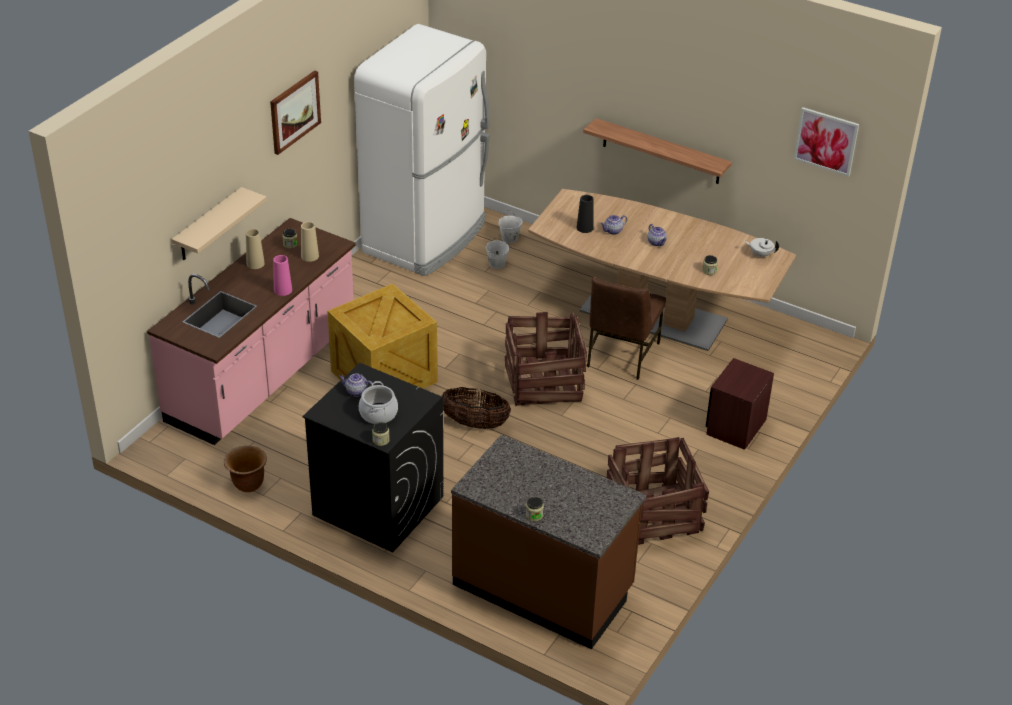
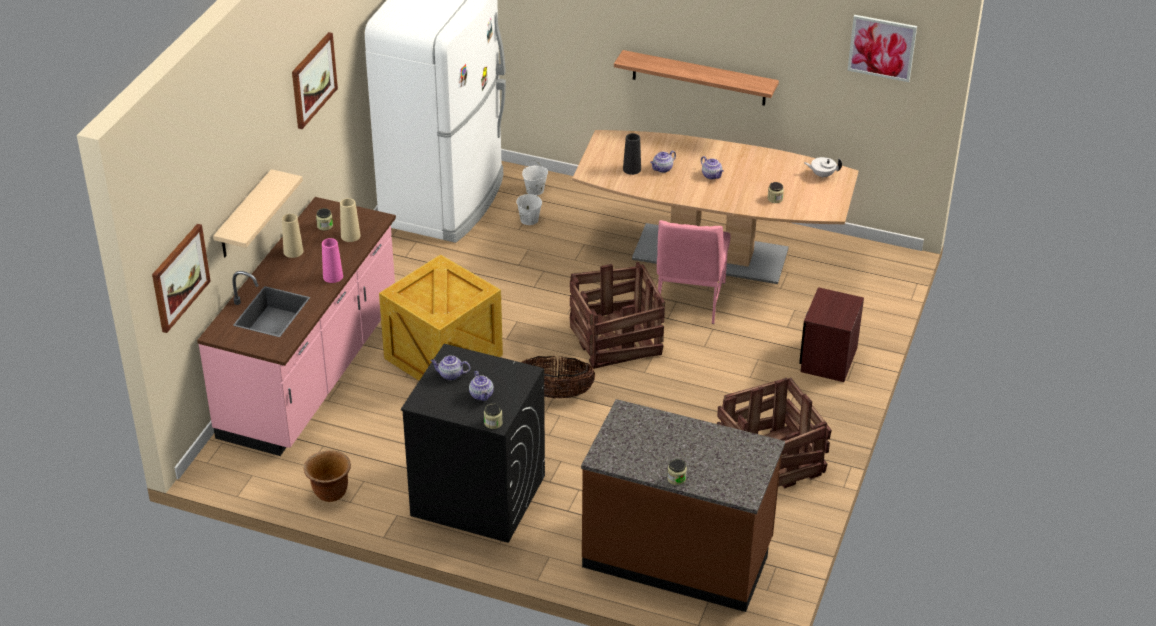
camera: 10 degrees left, 0 degrees up
cooking pot [359,381,398,424] -> teapot [469,371,494,401]
brown chair [587,277,666,380] -> pink chair [657,220,730,324]
none -> picture [152,224,211,333]

